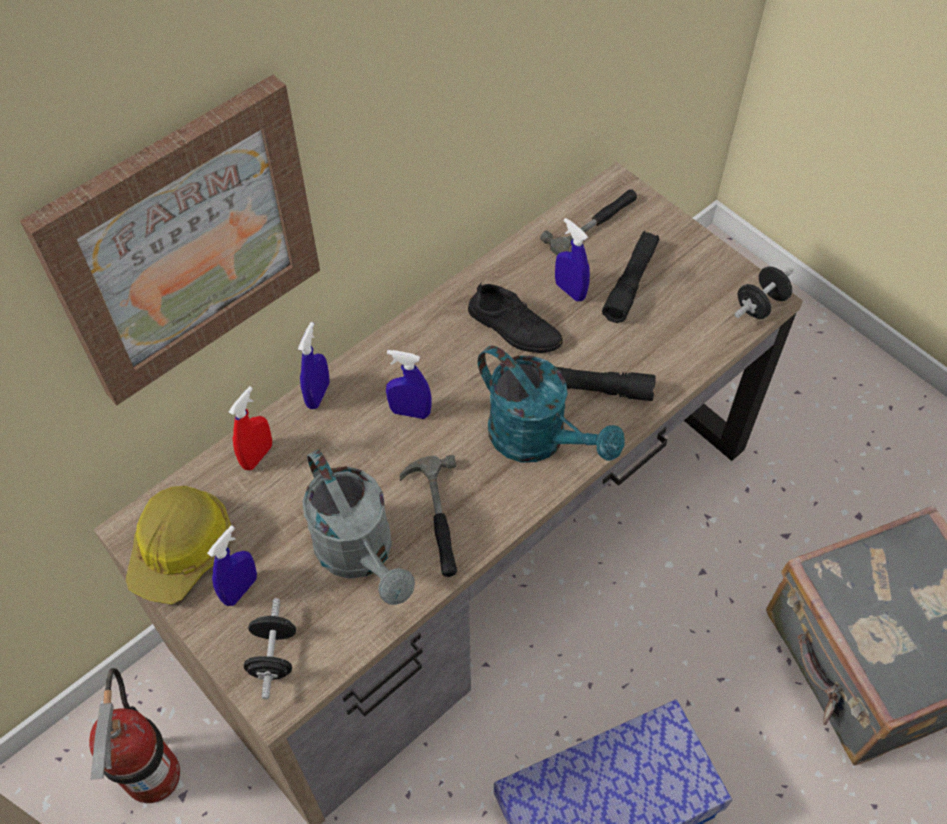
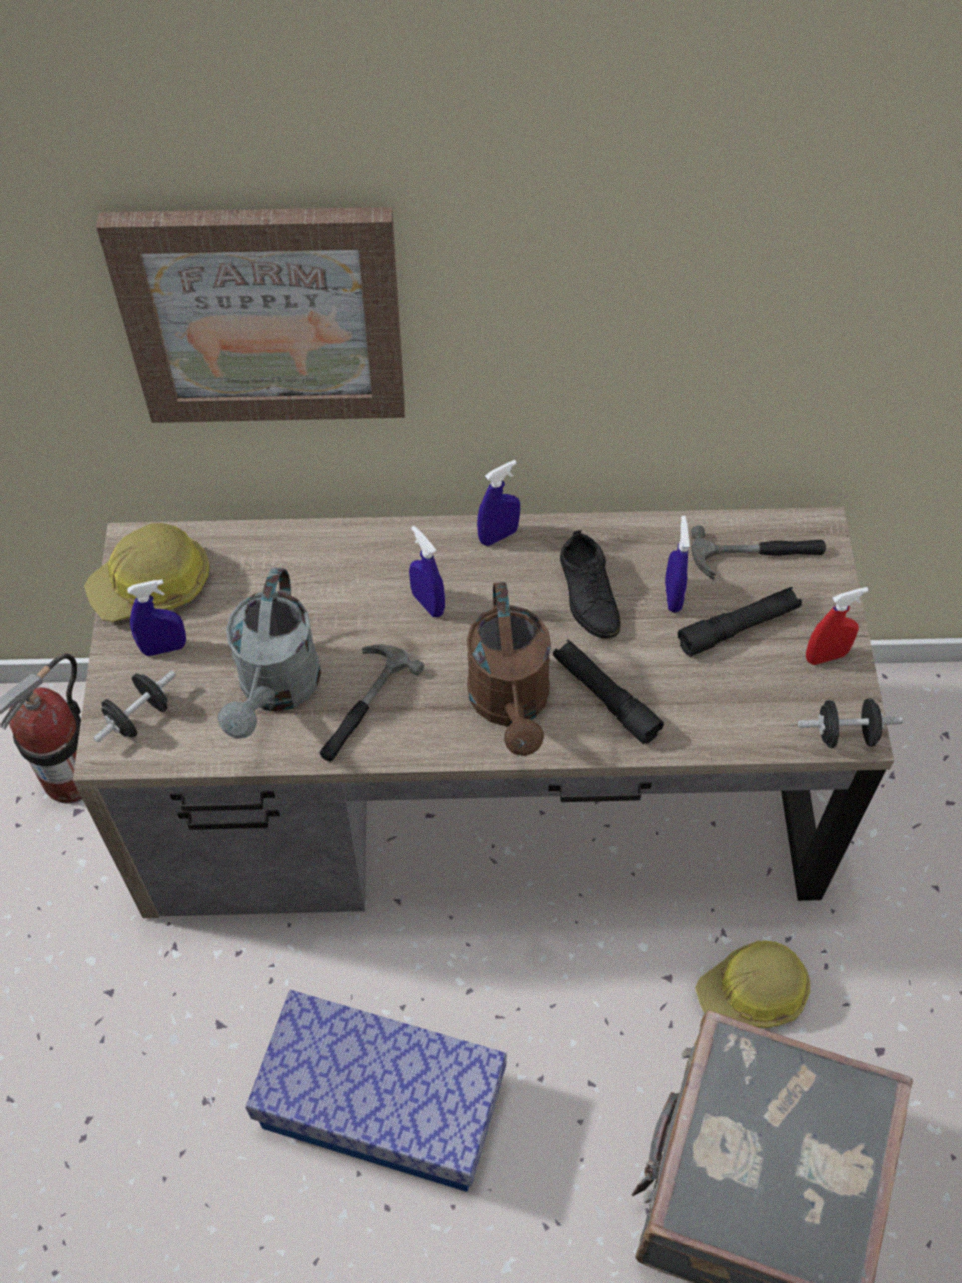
camera: 40 degrees right, 0 degrees up
red spray bottle [229,386,272,470] -> red spray bottle moved to [806,587,869,665]
blue spray bottle [298,322,329,409] -> blue spray bottle moved to [477,460,520,546]
turquoise watering can [478,345,624,463] -> brown watering can [467,582,551,756]
none -> hard hat [695,941,810,1028]

